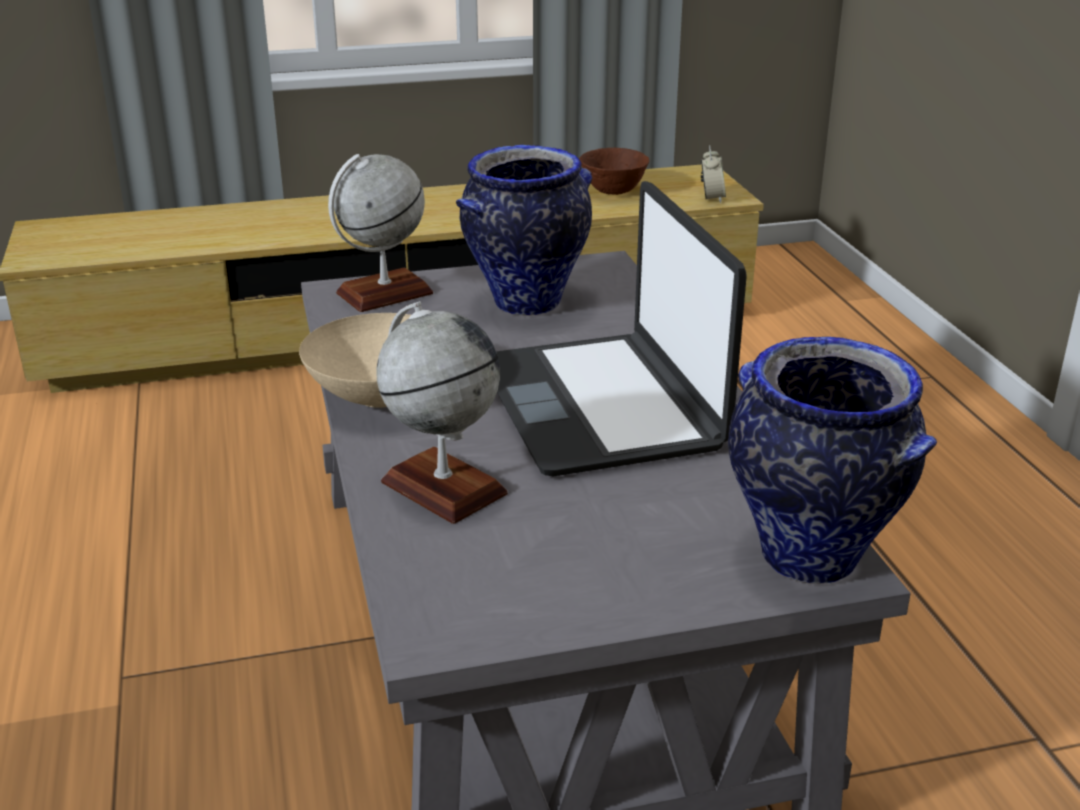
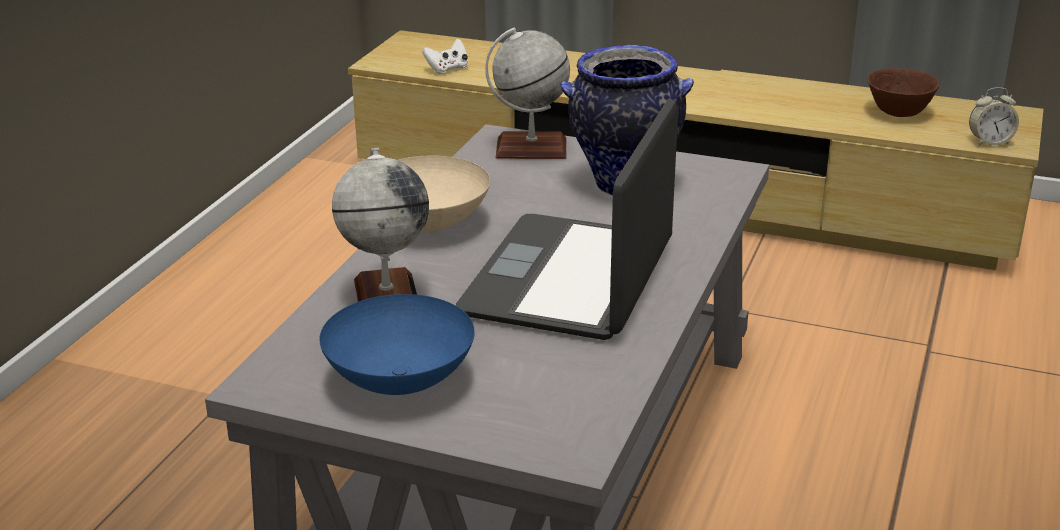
camera: 35 degrees right, 0 degrees up
alarm clock [701,145,726,203] -> alarm clock turned 45 degrees clockwise [969,87,1019,146]
vase [728,337,937,584] -> none
none -> blue bowl [319,294,475,395]
none -> white game controller [422,38,468,74]

